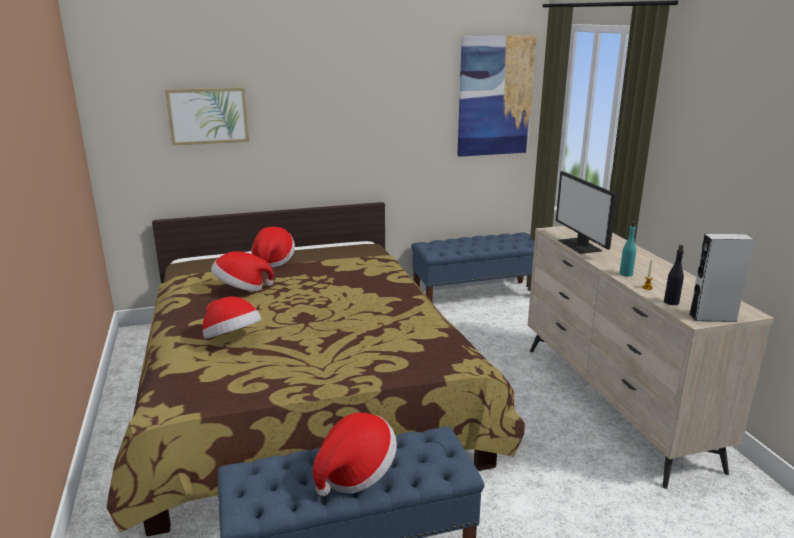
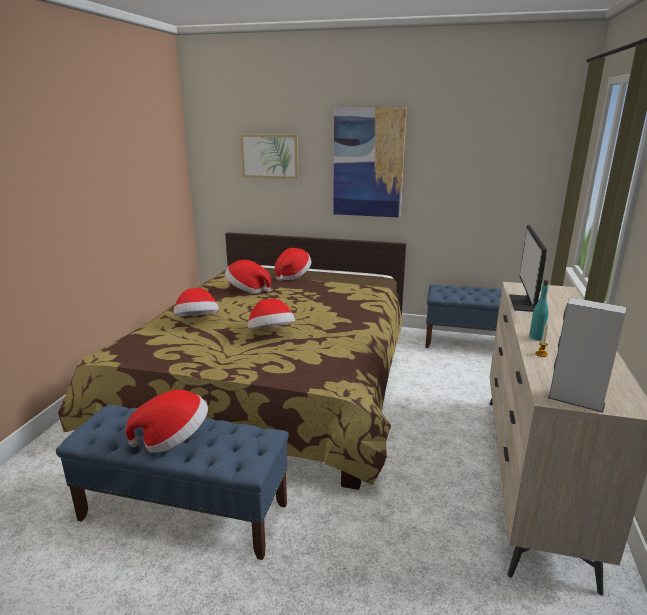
camera: 30 degrees right, 0 degrees up
picture [457,35,537,157] -> picture moved to [333,107,407,218]
black bottle [664,245,684,305] -> none
none -> hat [248,298,295,329]

